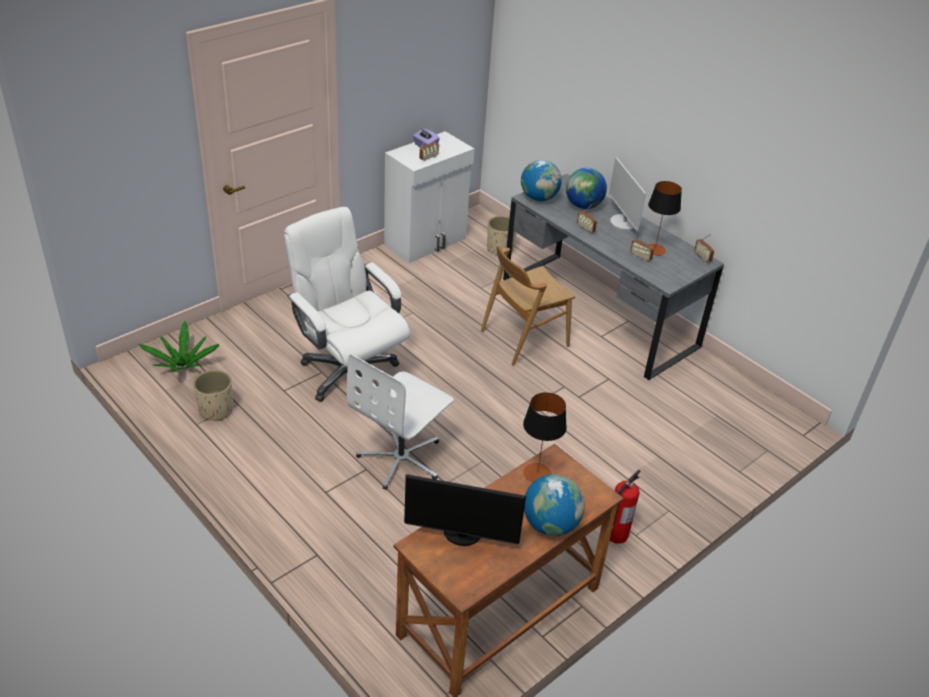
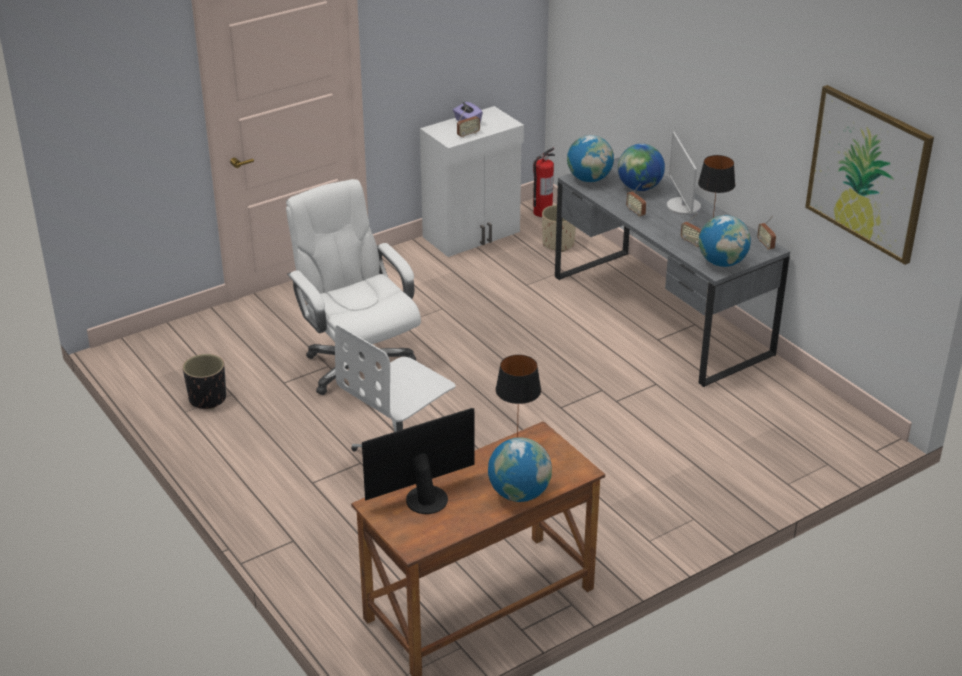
camera: 10 degrees right, 5 degrees down
potted plant [139,321,220,371] -> none
beige planter [193,370,233,421] -> black planter [183,354,226,409]
monitor [404,474,526,546] -> monitor turned 135 degrees clockwise [362,408,475,514]
brown chair [481,246,575,366] -> none
fire extinguisher [610,470,640,544] -> fire extinguisher moved to [533,147,555,217]
none -> globe [699,215,751,267]
none -> picture [805,85,934,265]

